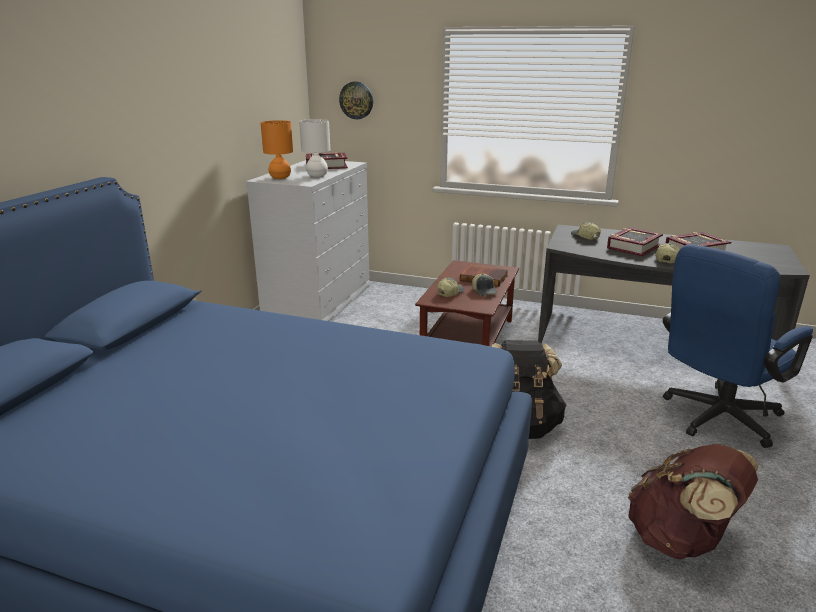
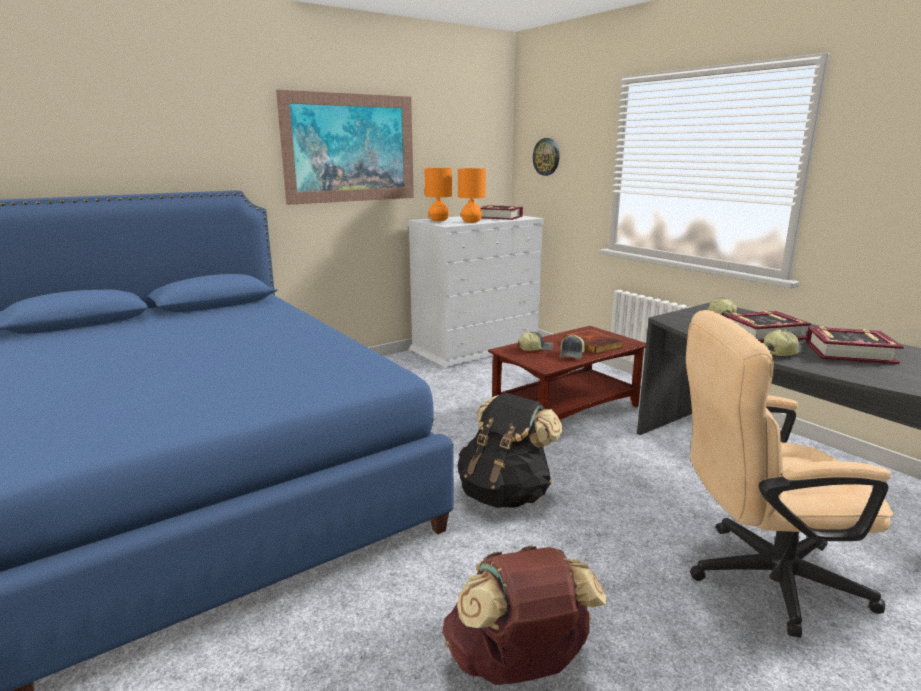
camera: 35 degrees right, 5 degrees down
white table lamp [299,119,330,177] -> orange table lamp [458,168,486,223]
blue office chair [663,244,813,448] -> beige office chair [686,310,893,638]
none -> picture [276,89,414,205]

